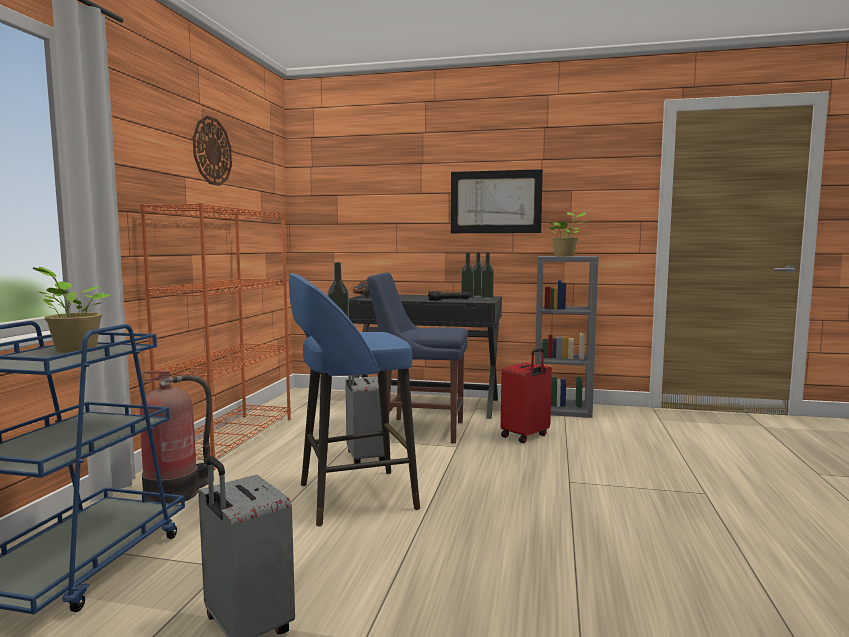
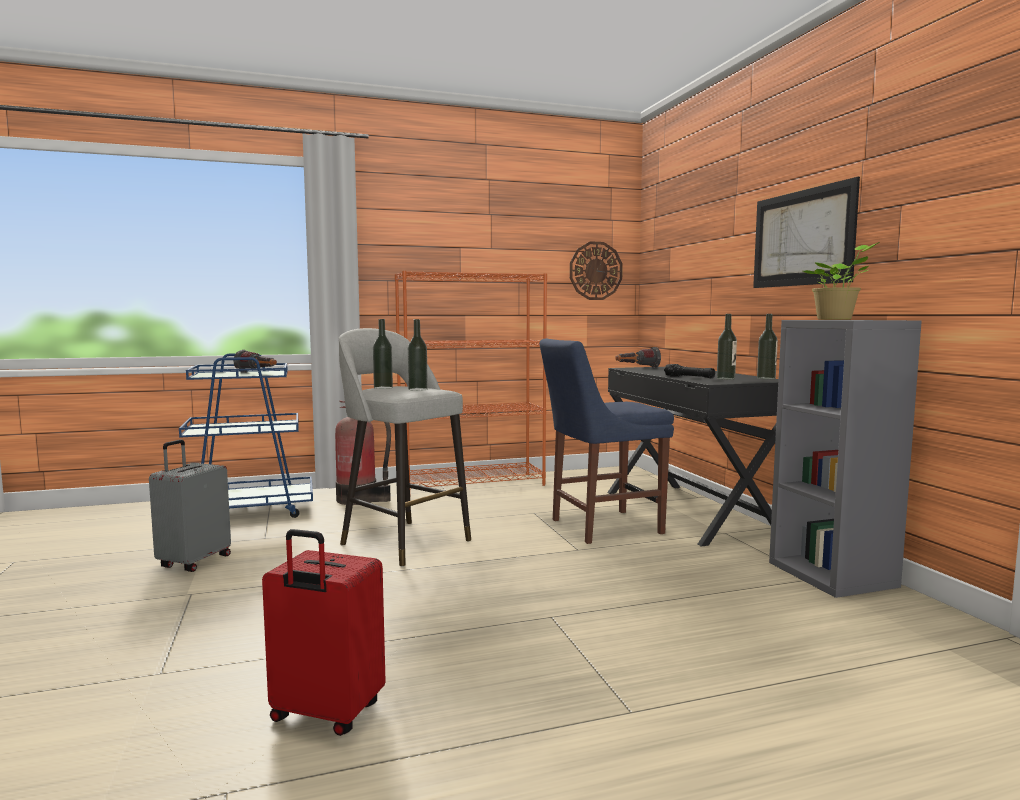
camera: 60 degrees right, 0 degrees up
potted plant [33,267,111,353] -> flashlight [233,350,277,372]
wall clock [193,115,232,186] -> wall clock moved to [570,241,623,300]
blue stool [289,273,420,527] -> grey stool [339,328,471,567]
grey suitcase [345,375,388,464] -> none
blue chair [367,273,468,443] -> blue chair turned 90 degrees counterclockwise [539,339,674,544]
bottle [481,252,494,299] -> bottle moved to [408,319,428,391]
red suitcase [501,348,552,443] -> red suitcase moved to [262,529,386,736]

